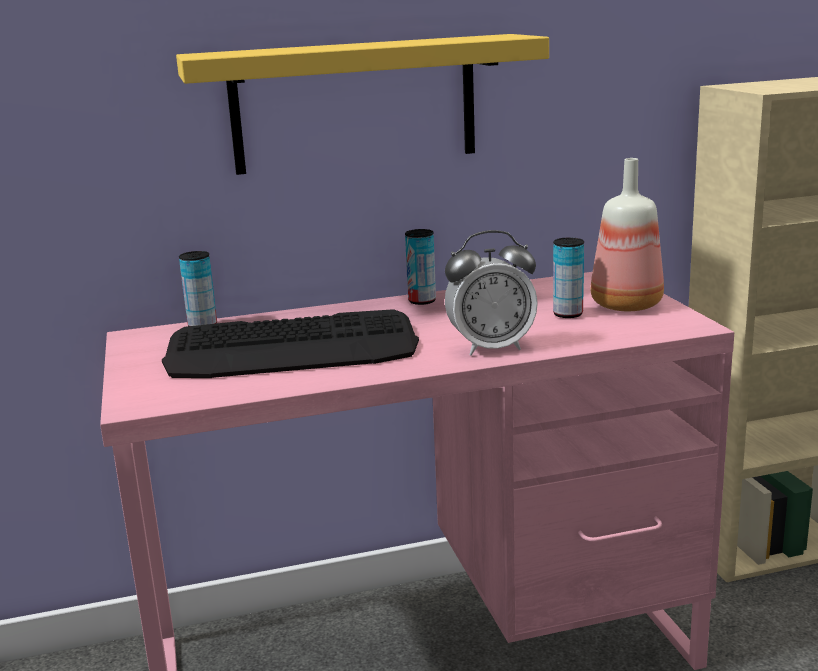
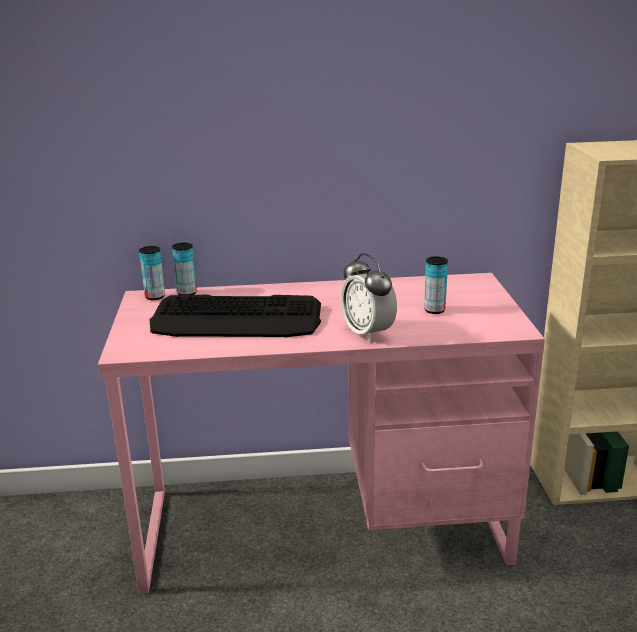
camera: 10 degrees right, 5 degrees up
yellow shelf [176,34,549,175] -> none
can [405,229,436,305] -> can moved to [139,246,165,300]
alarm clock [445,230,538,356] -> alarm clock turned 60 degrees clockwise [341,253,397,342]
bottle [591,158,664,311] -> none

